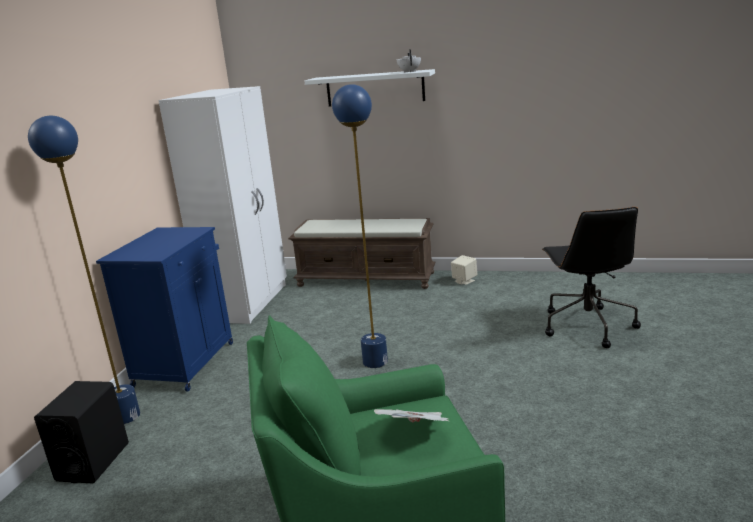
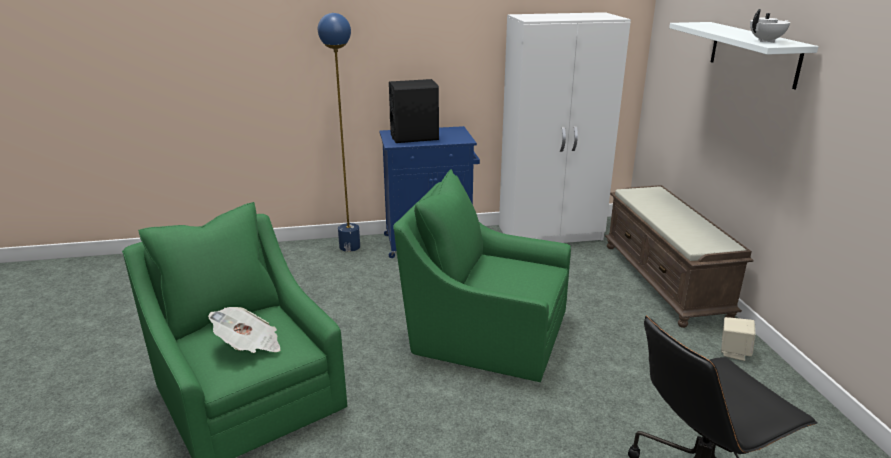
camera: 65 degrees right, 5 degrees up
black speaker [34,381,129,483] -> black speaker moved to [389,79,439,143]
blue floor lamp [332,84,388,368] -> green armchair [393,169,571,382]

